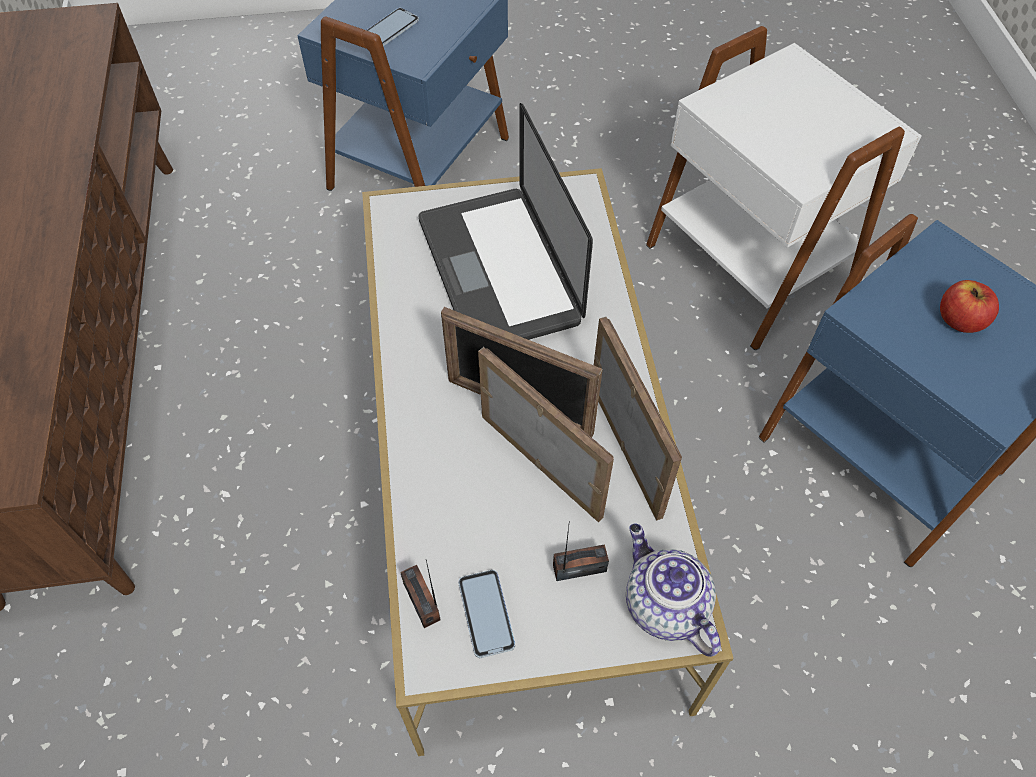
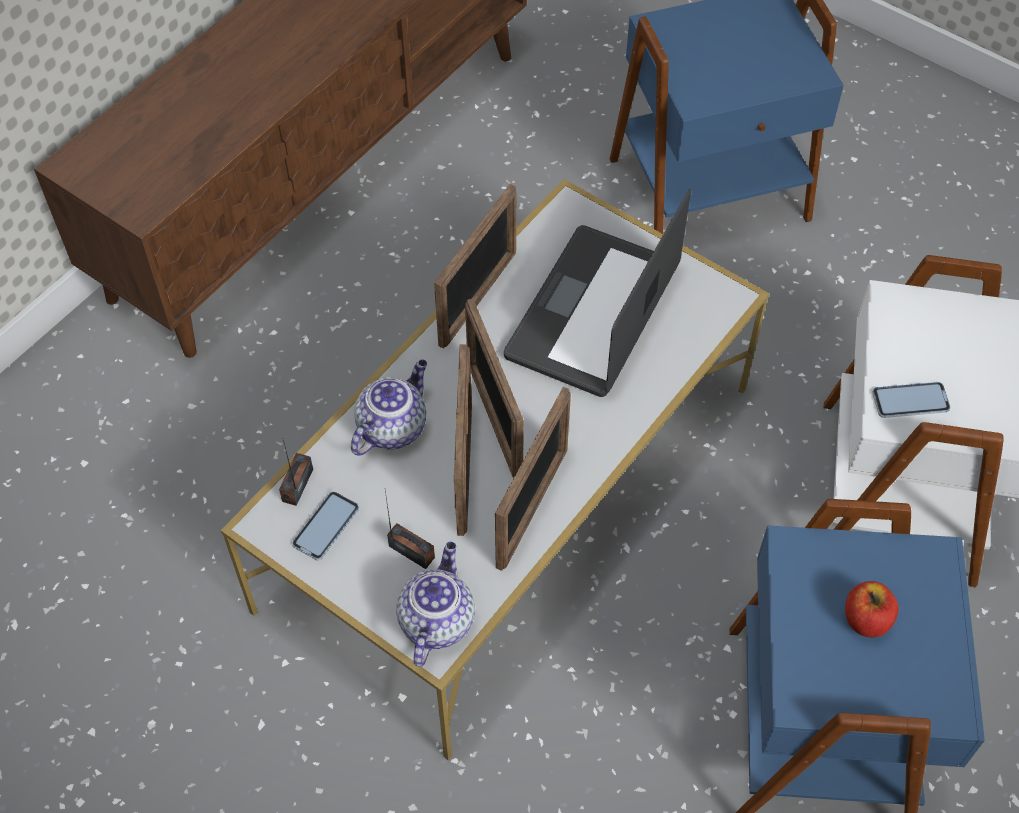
camera: 45 degrees right, 0 degrees up
phone [366,8,419,46] -> phone moved to [872,382,951,418]
none -> teapot [351,360,427,456]
none -> picture frame [434,184,516,349]

